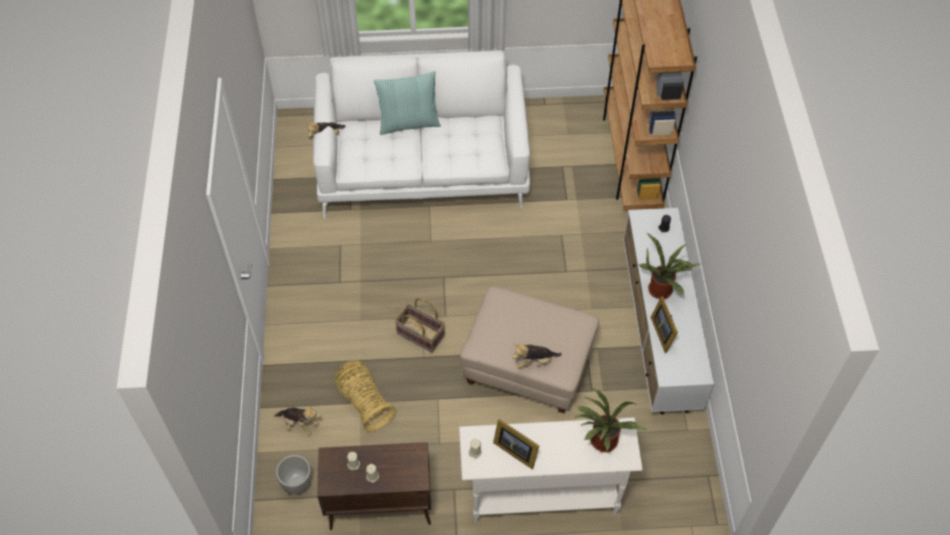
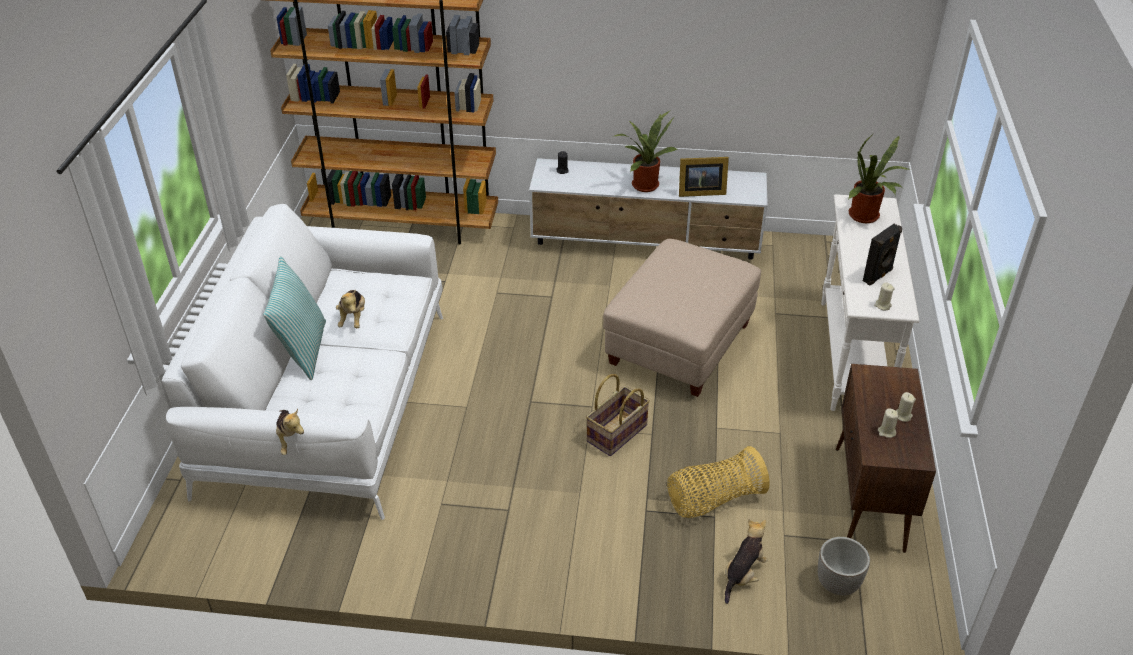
camera: 80 degrees left, 15 degrees down
picture frame [493,419,539,469] -> black speaker [863,224,902,286]
plush toy [512,344,562,368] -> plush toy moved to [336,290,365,328]

